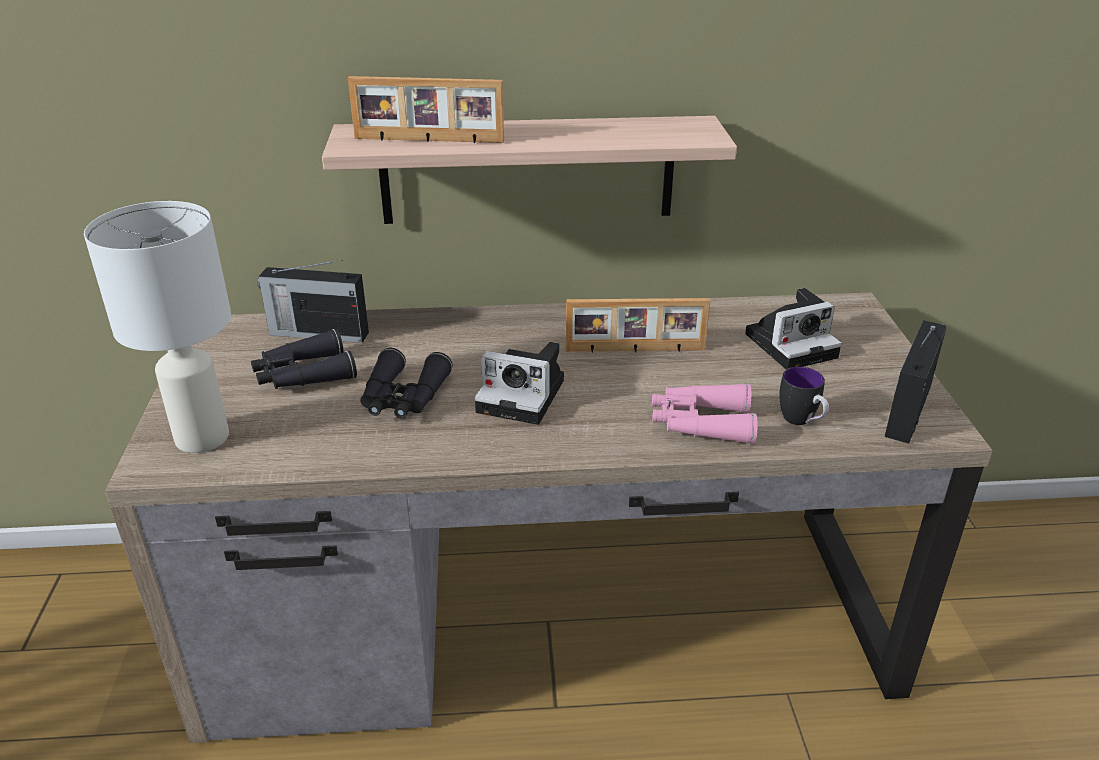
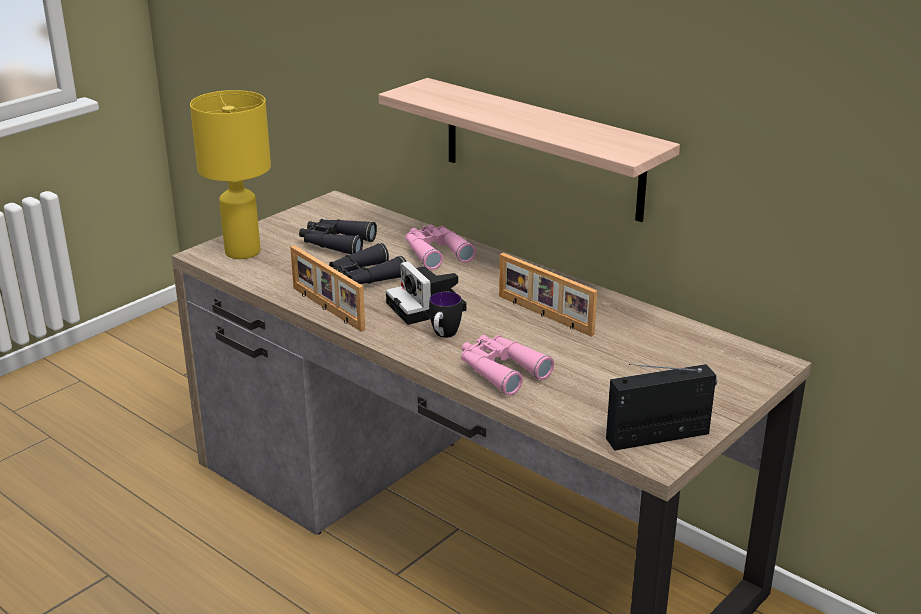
camera: 45 degrees right, 5 degrees down
white table lamp [84,201,231,453] -> yellow table lamp [190,90,271,259]
radio [258,260,369,343] -> none
picture frame [348,76,504,143] -> picture frame moved to [290,245,365,332]
camera [745,288,842,370] -> none
mug [779,367,829,425] -> mug moved to [429,292,462,338]
none -> pink binoculars [405,224,476,270]

